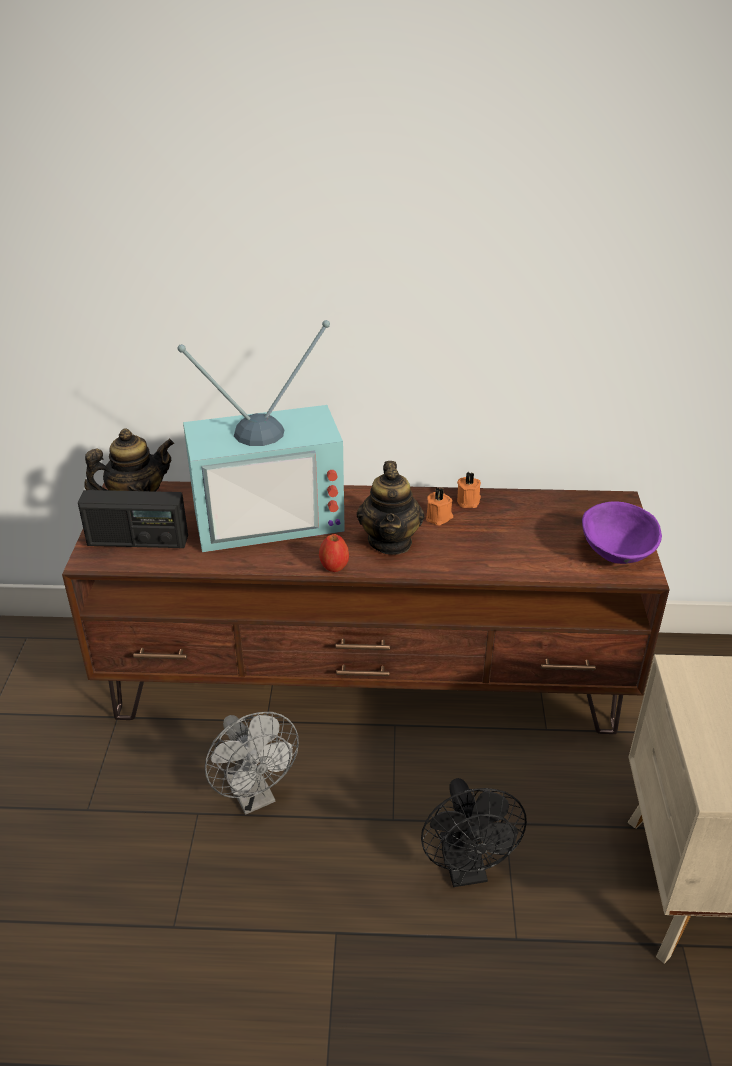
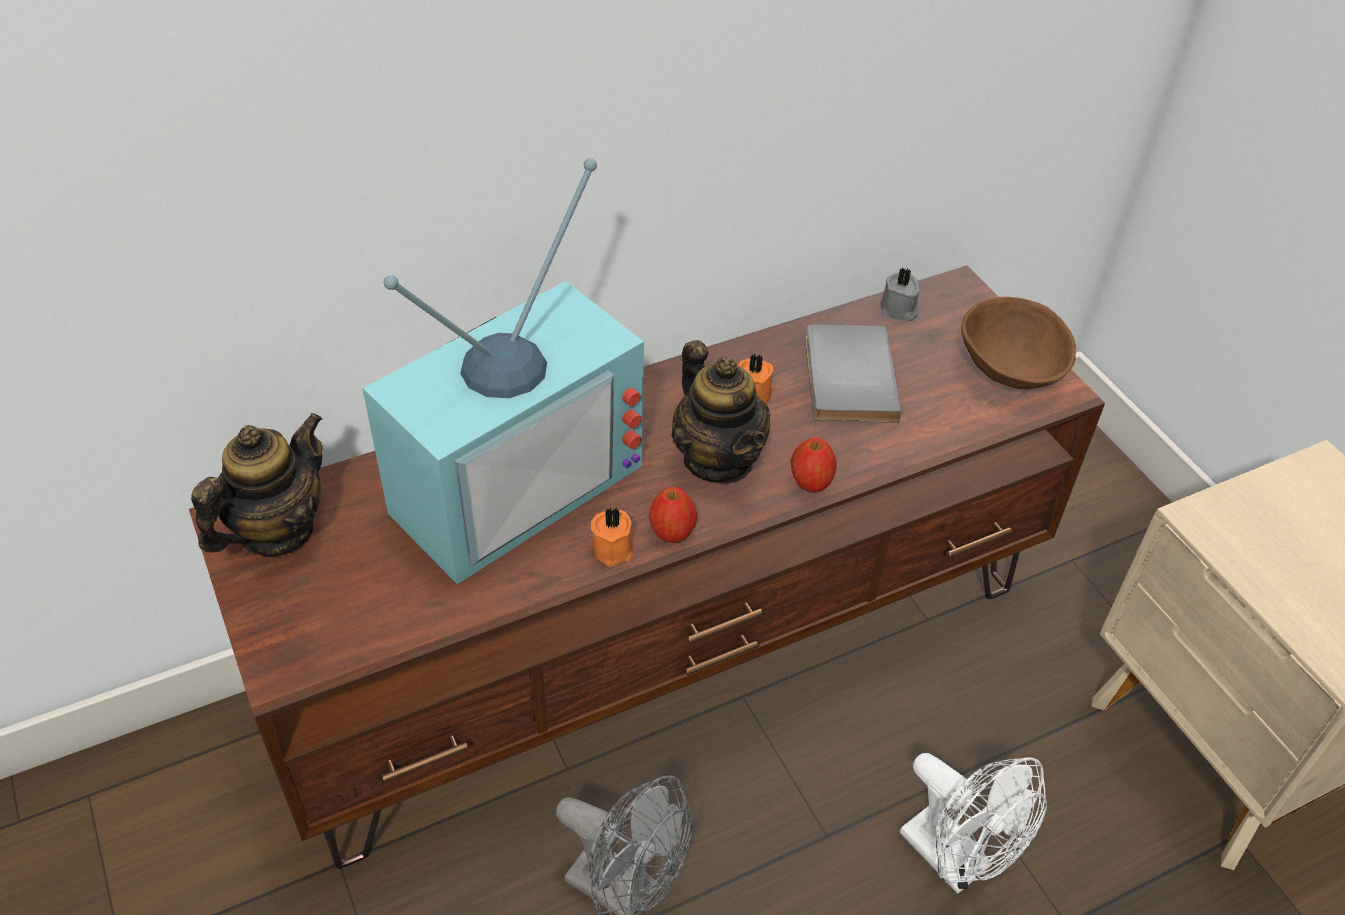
camera: 30 degrees left, 10 degrees up
radio [78,490,188,548] -> none
black fan [421,778,527,887] -> white fan [900,753,1047,894]
orange candle [457,472,481,508] -> orange candle moved to [591,506,633,567]
purple bowl [582,501,662,564] -> brown bowl [961,297,1076,389]
none -> apple [791,438,837,492]
none -> grey book [805,324,901,423]
none -> grey candle [880,267,920,321]

